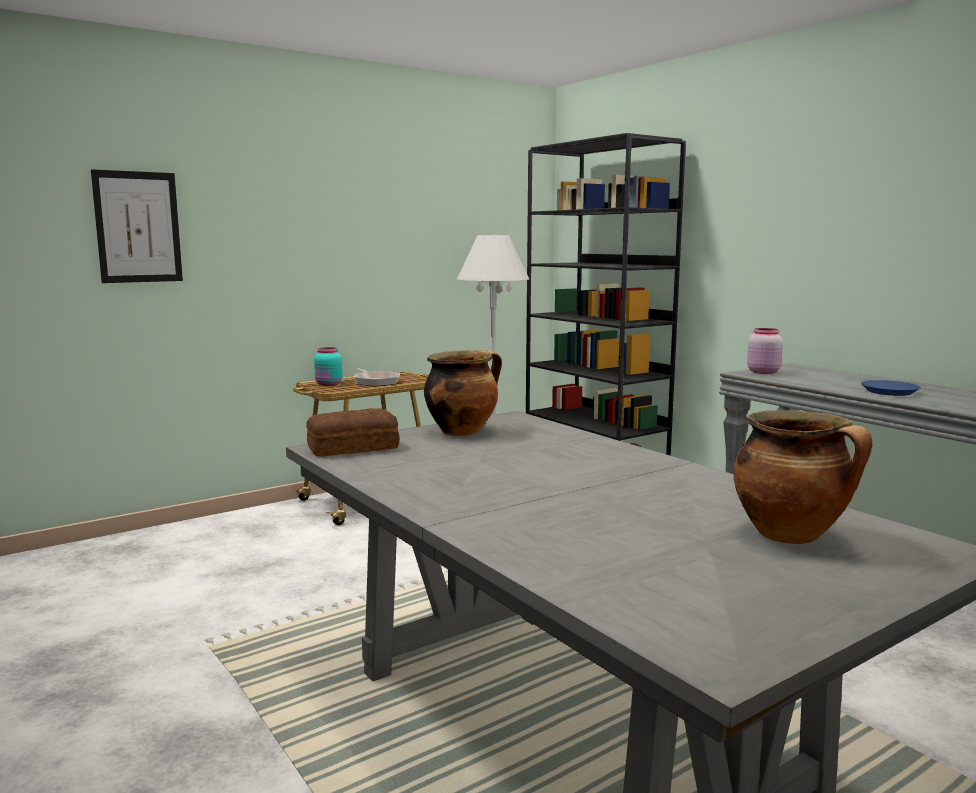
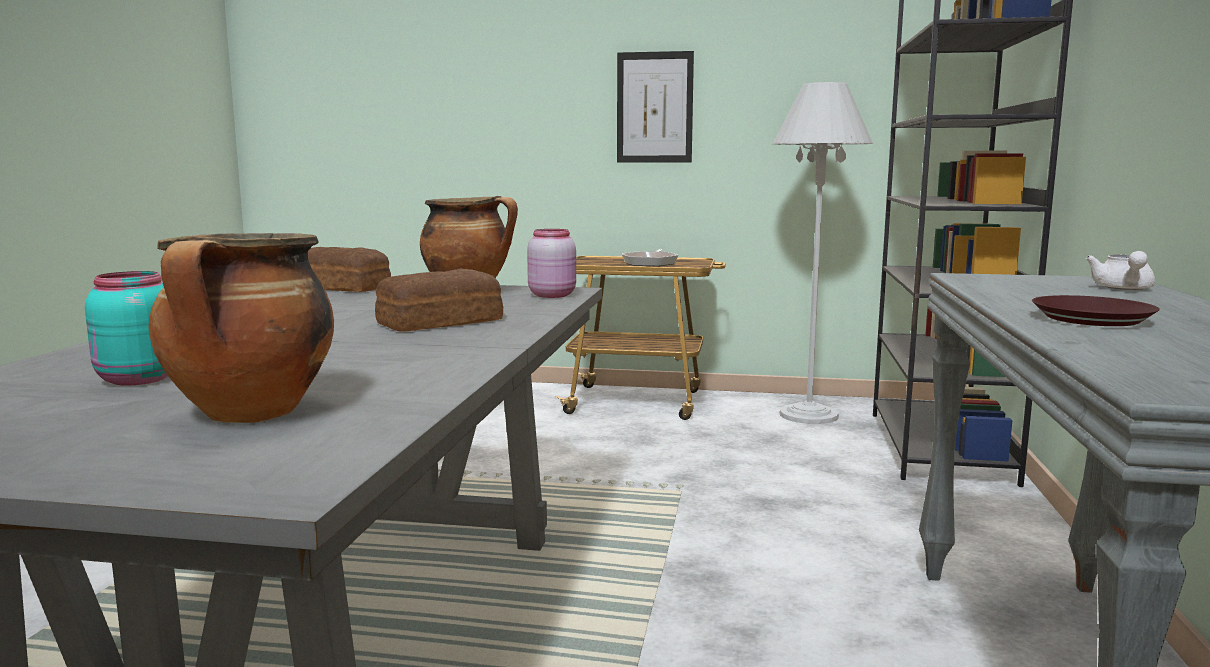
camera: 45 degrees right, 0 degrees up
picture [91,169,183,283] -> picture moved to [617,51,694,163]
turquoise jar [314,347,342,386] -> turquoise jar moved to [85,271,168,386]
pink jar [747,328,783,374] -> pink jar moved to [527,229,576,298]
blue plate [861,380,921,396] -> brown plate [1032,295,1160,326]
none -> bread [375,268,503,332]
none -> white teapot [1086,251,1155,290]

